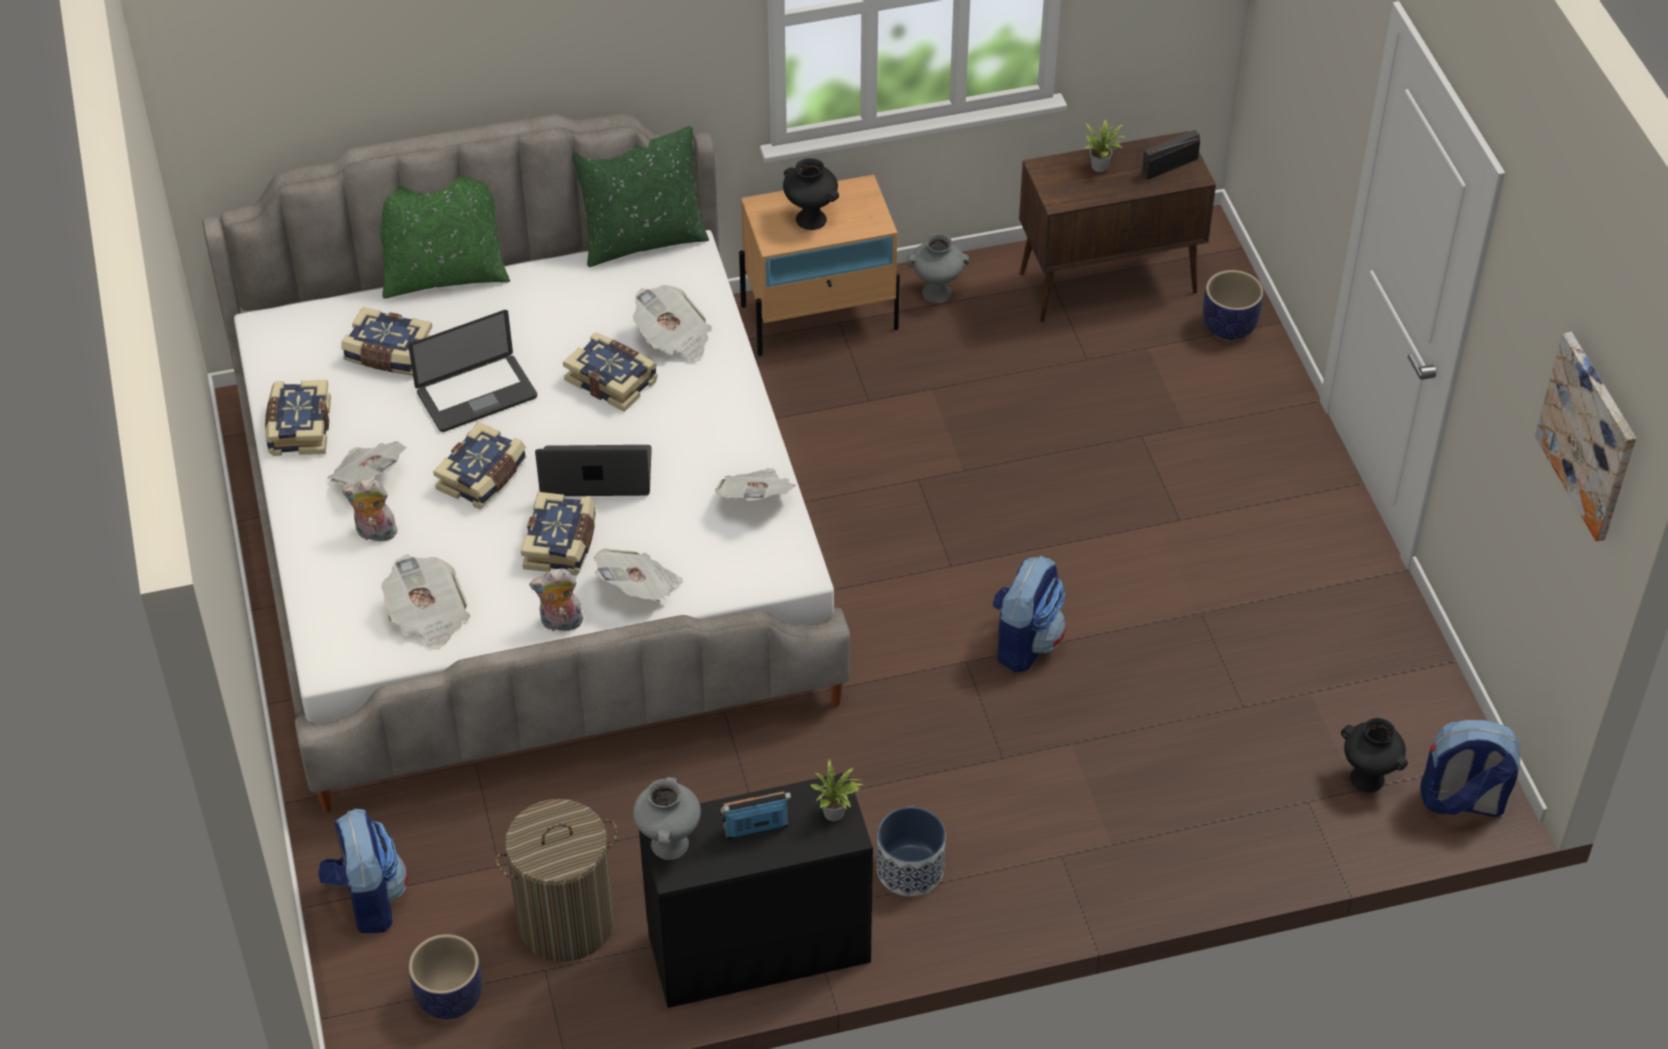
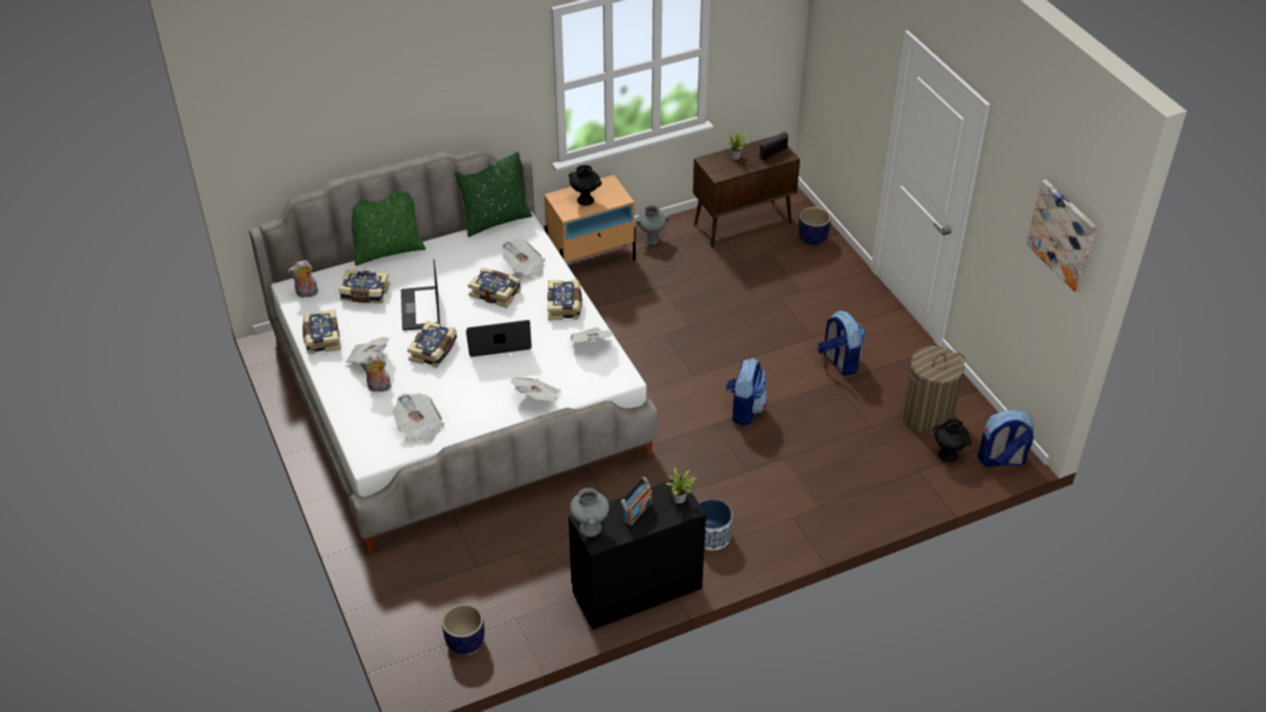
camera: 10 degrees left, 5 degrees down
backpack [318,809,408,933] -> backpack moved to [818,311,865,376]
laptop [409,310,537,432] -> laptop turned 120 degrees clockwise [401,259,440,331]
laundry basket [495,799,618,961] -> laundry basket moved to [902,346,965,434]
book [521,492,596,575] -> book moved to [547,279,582,320]
plush toy [529,569,583,631] -> plush toy moved to [288,260,318,298]
radio [720,791,791,839] -> radio turned 150 degrees clockwise [621,477,652,526]

